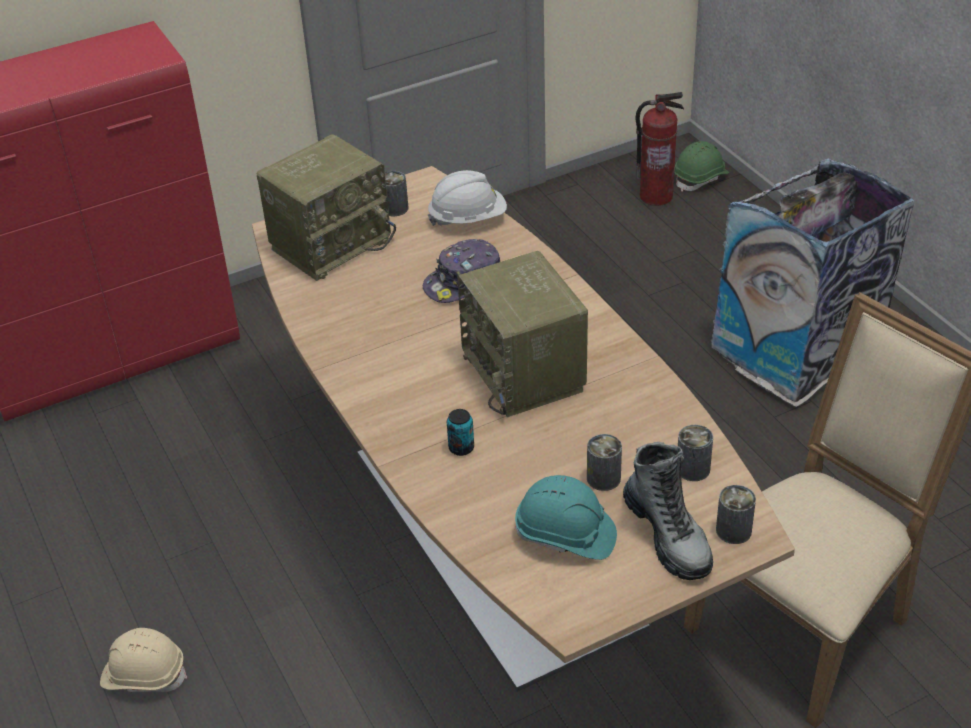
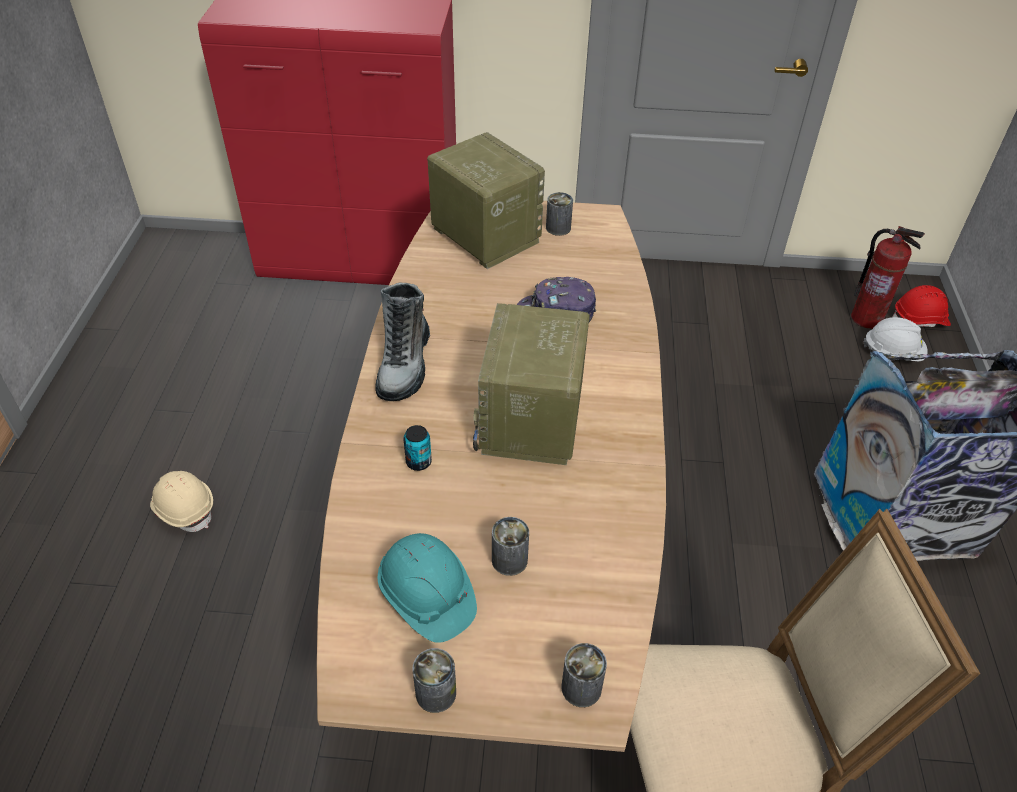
camera: 30 degrees right, 5 degrees up
radio [257,134,396,281] -> radio turned 120 degrees counterclockwise [427,132,545,269]
white hard hat [428,170,507,226] -> white hard hat moved to [863,317,928,361]
boot [623,442,713,580] -> boot moved to [375,283,430,401]
green hard hat [674,141,729,192] -> red hard hat [893,285,951,327]
can [678,425,713,481] -> can moved to [412,648,456,713]

